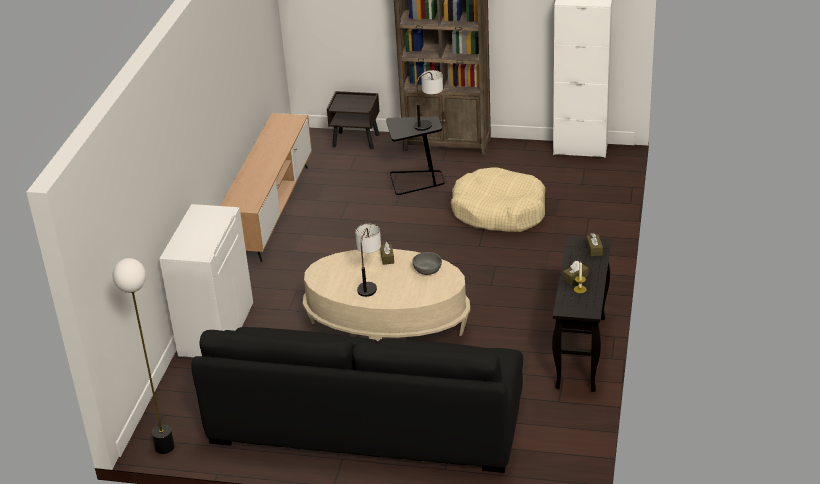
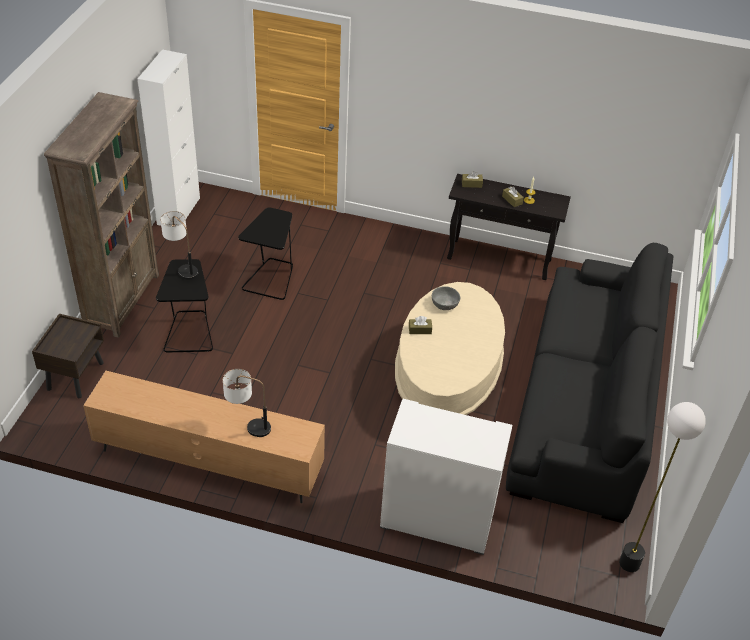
camera: 90 degrees left, 10 degrees up
table lamp [355,224,381,297] -> table lamp moved to [223,369,271,437]
beige dog bed [451,167,545,232] -> black side table [238,207,293,300]

